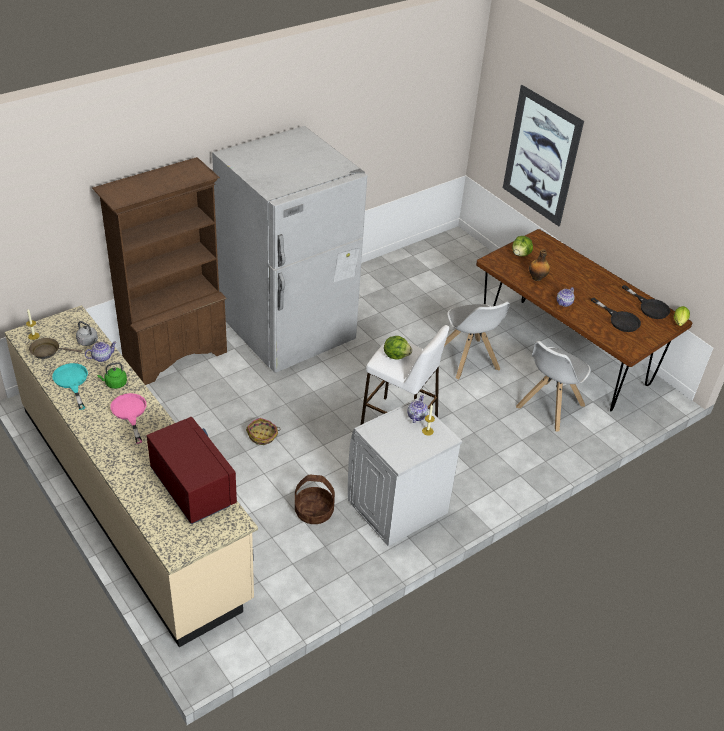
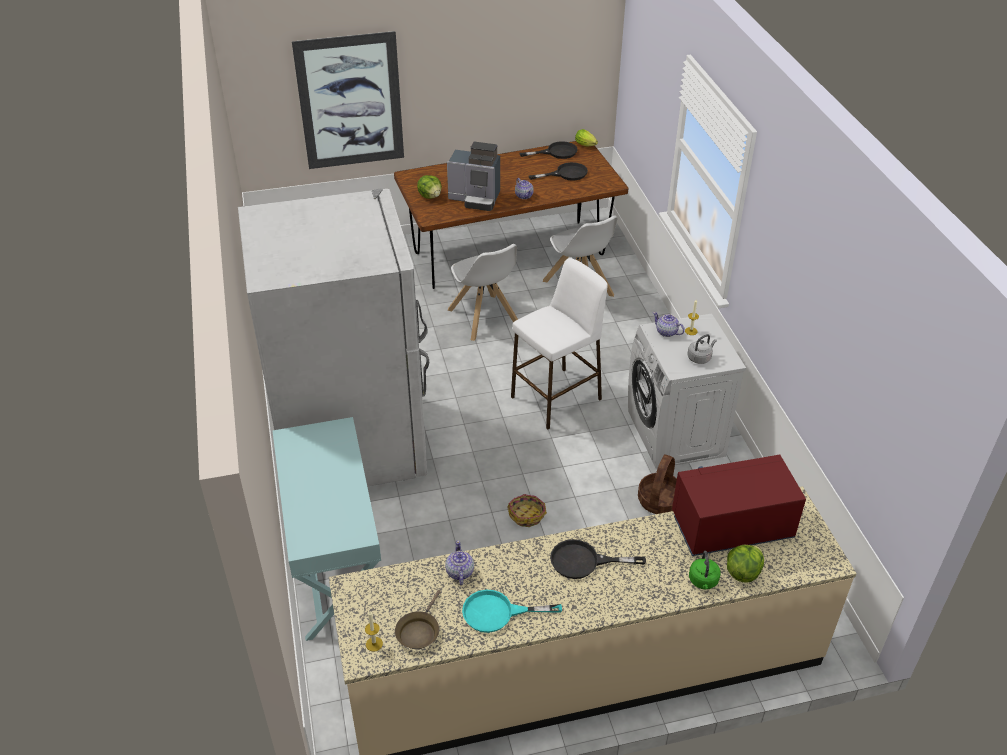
camera: 65 degrees left, 0 degrees up
grey kettle [76,321,98,346] -> grey kettle moved to [687,334,717,364]
brown bookcase [92,157,227,385] -> turquoise desk [272,417,381,641]
green kettle [97,362,127,389] -> green kettle moved to [689,551,720,589]
pink frying pan [110,393,147,444] -> black frying pan [550,539,646,579]
lettuce [384,336,412,360] -> lettuce moved to [727,545,764,583]
chair [444,302,510,379] -> chair turned 60 degrees clockwise [447,244,518,341]
bottle [529,249,550,281] -> coffee machine [447,142,500,211]

